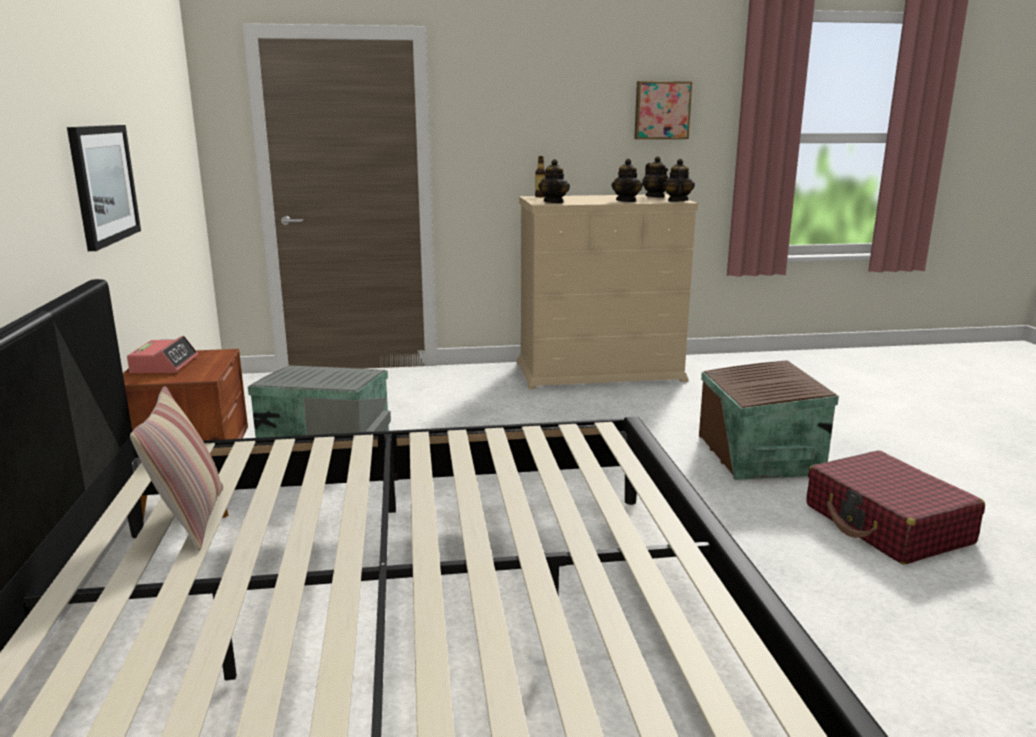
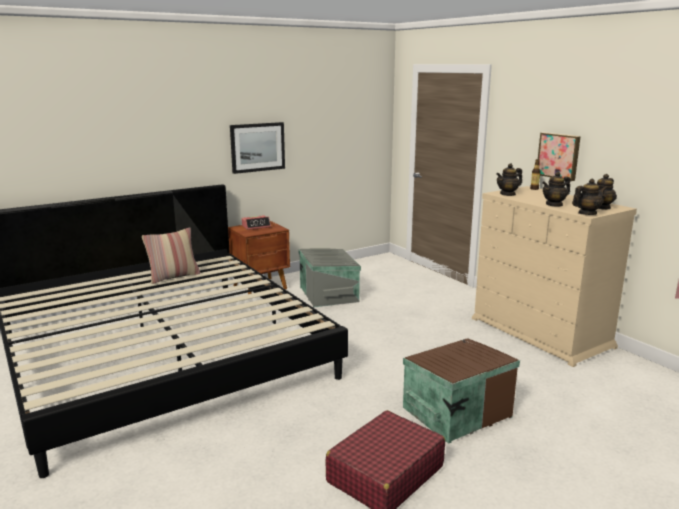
camera: 65 degrees right, 0 degrees up
picture [634,81,692,139] -> picture moved to [538,132,581,181]

